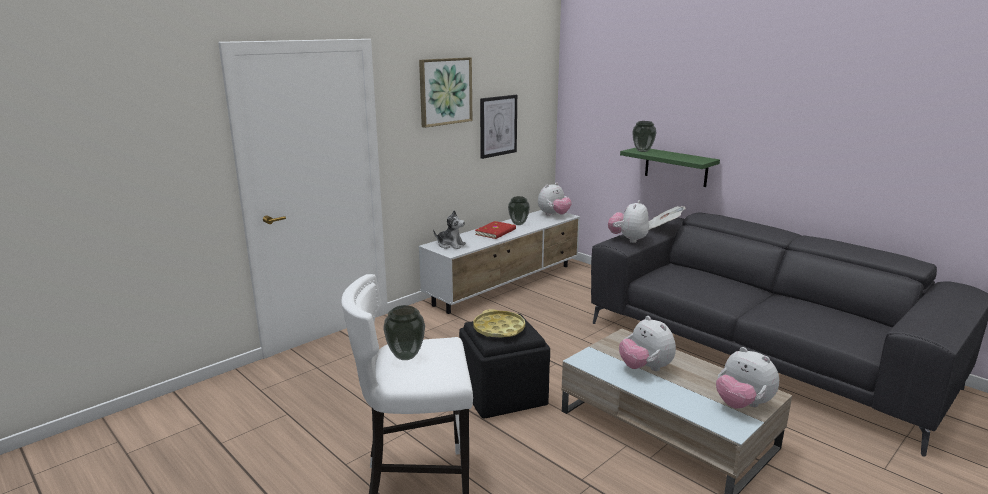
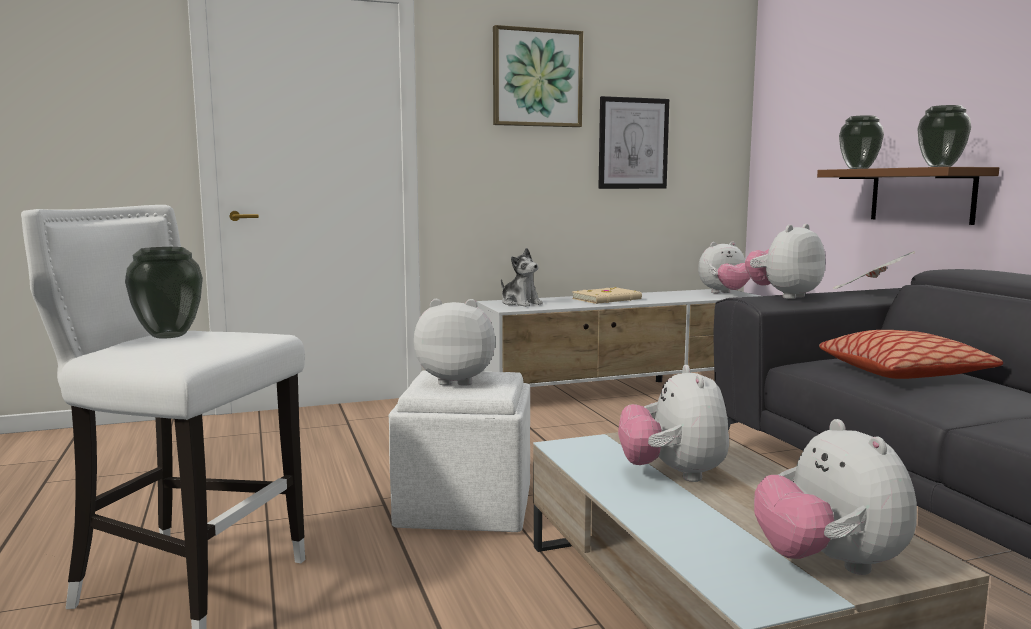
camera: 25 degrees right, 10 degrees down
black ottoman [459,314,550,418] -> white ottoman [389,371,530,532]
yellow tray [473,309,525,338] -> plush toy [414,299,495,386]
red book [475,221,516,239] -> beige book [572,287,642,304]
vase [508,196,530,225] -> vase moved to [917,105,971,167]
green shelf [620,148,720,187] -> brown shelf [817,167,999,225]
none -> pillow [819,330,1003,379]

